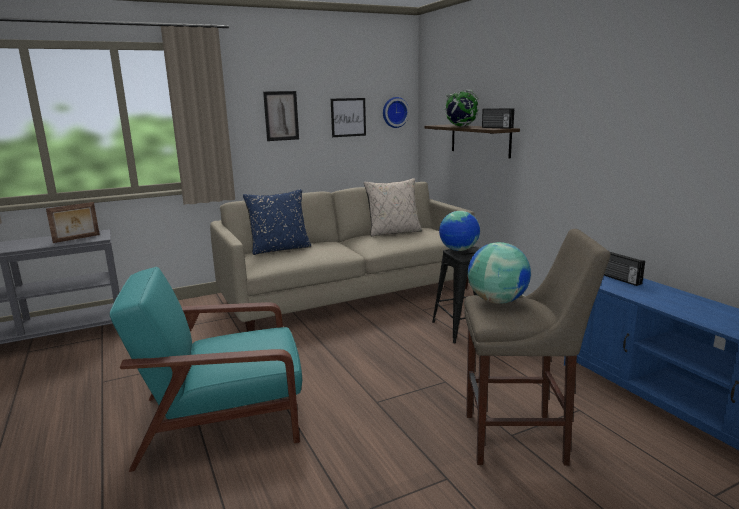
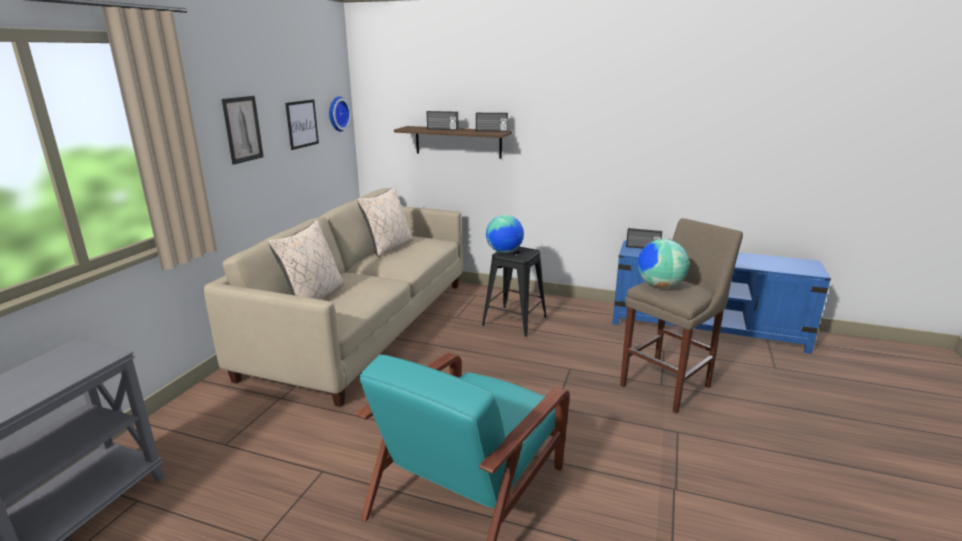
camera: 45 degrees left, 5 degrees up
picture frame [46,202,100,243] -> none
blue pillow [243,189,311,255] -> beige pillow [268,220,344,300]
globe [444,90,479,127] -> radio [427,111,458,130]

